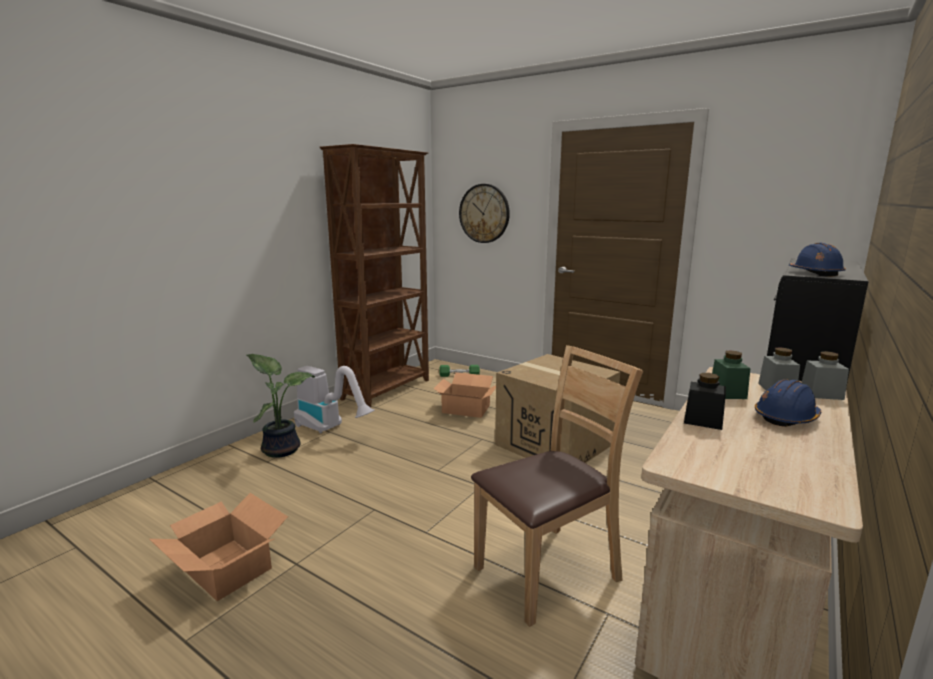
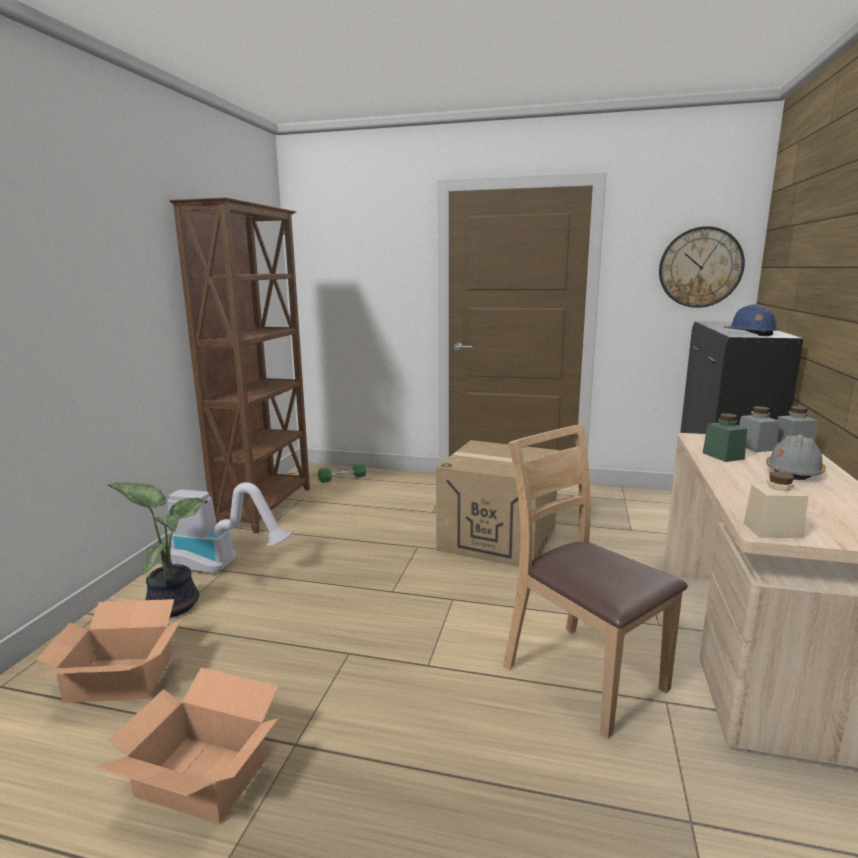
camera: 20 degrees left, 0 degrees up
cardboard box [433,372,496,418] -> cardboard box moved to [36,599,183,703]
wall clock [459,184,510,243] -> wall clock moved to [659,226,745,308]
brown chair [471,345,643,627] -> brown chair turned 75 degrees counterclockwise [503,424,688,739]
black jar [684,373,726,430] -> none
blue hard hat [755,379,821,427] -> grey hard hat [766,435,826,480]
none -> beige jar [744,471,808,538]

